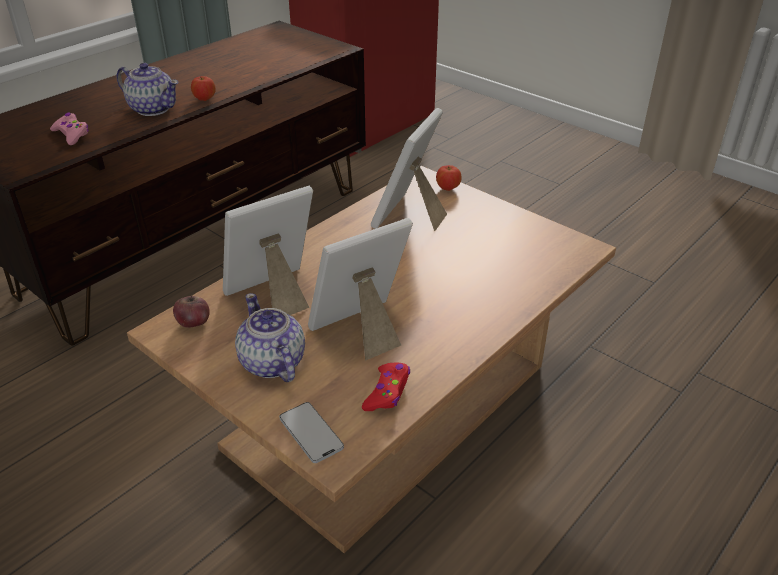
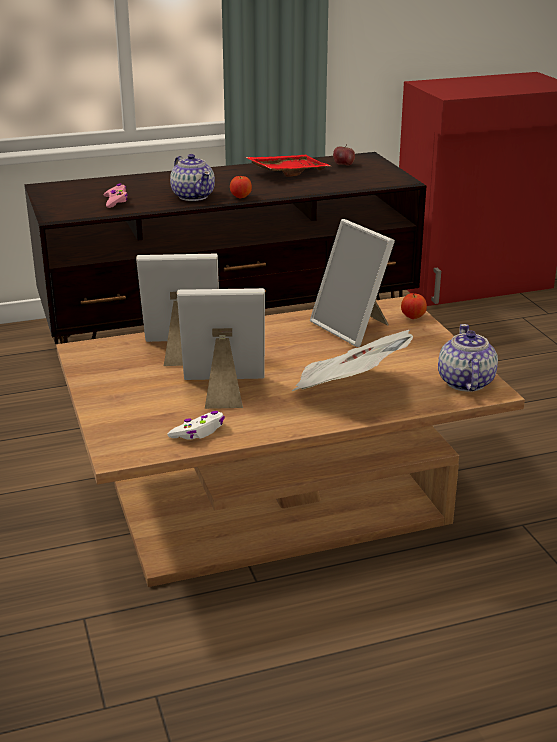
camera: 30 degrees right, 10 degrees down
apple [173,295,210,328] -> apple moved to [333,144,355,165]
teapot [235,293,305,382] -> teapot moved to [438,324,498,392]
phone [279,402,344,463] -> none
red game controller [362,363,410,411] -> white game controller [168,411,225,440]
picture frame [371,108,447,231] -> picture frame turned 90 degrees counterclockwise [310,219,395,347]
none -> red tray [245,155,331,176]
none -> newspaper [292,330,413,391]

